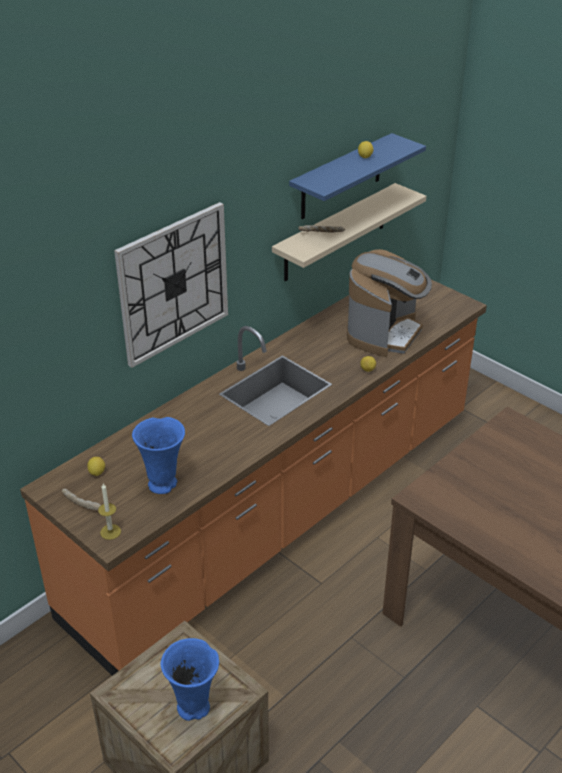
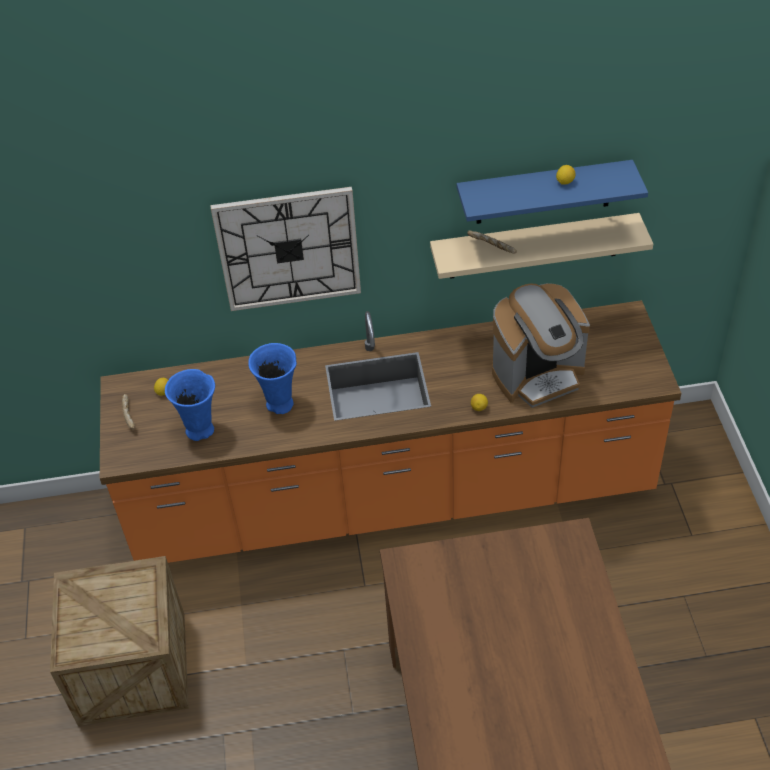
camera: 40 degrees right, 10 degrees up
candle [98,484,121,540] -> none
blue vase [161,638,219,721] -> blue vase moved to [248,343,297,414]

